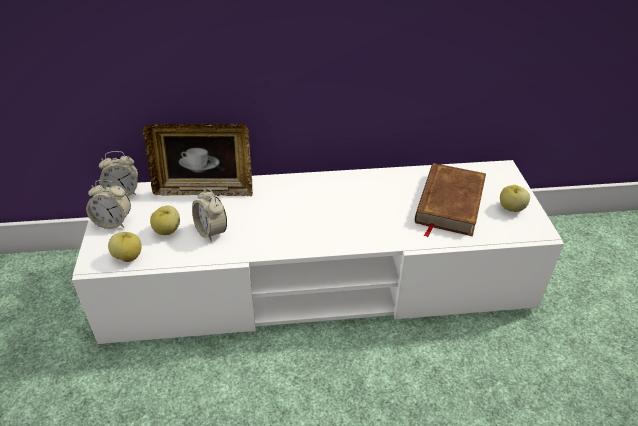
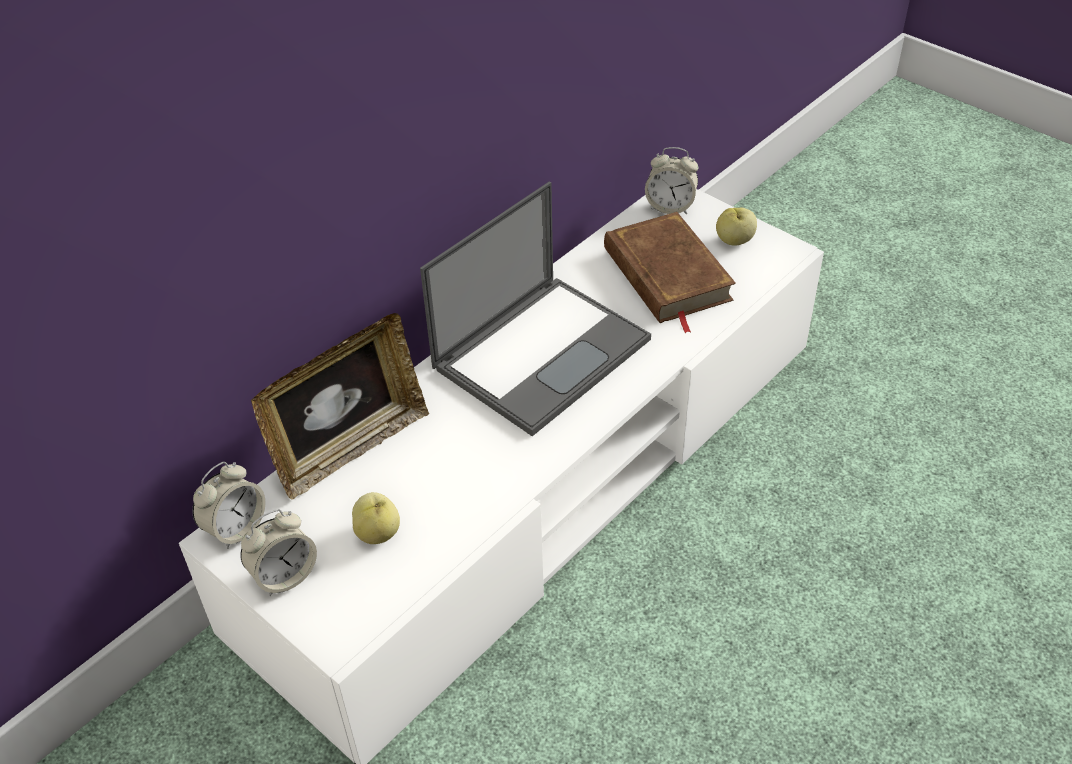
camera: 40 degrees left, 5 degrees up
apple [108,232,142,262] -> none
alarm clock [192,188,227,242] -> alarm clock moved to [645,147,698,214]
none -> laptop [420,181,651,436]

